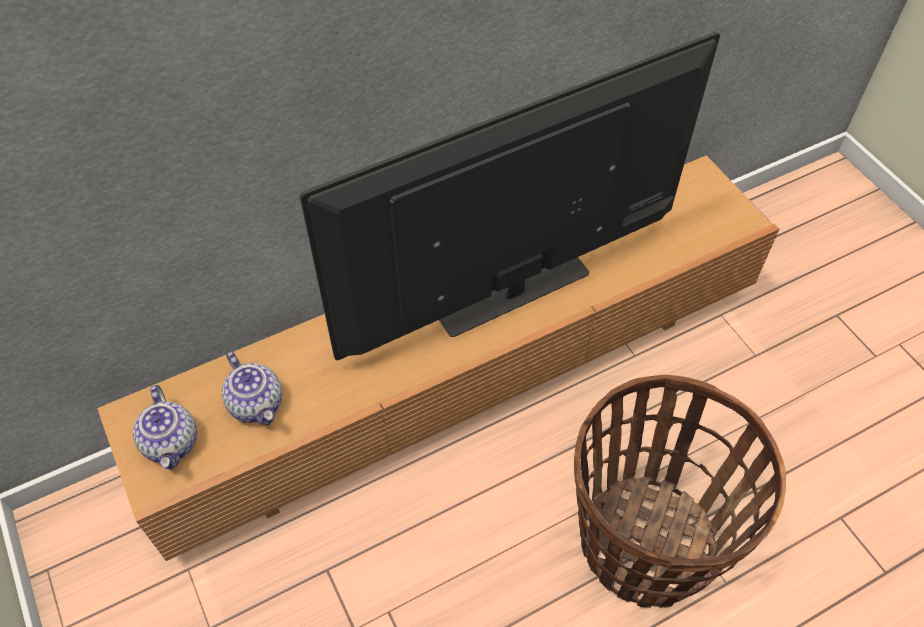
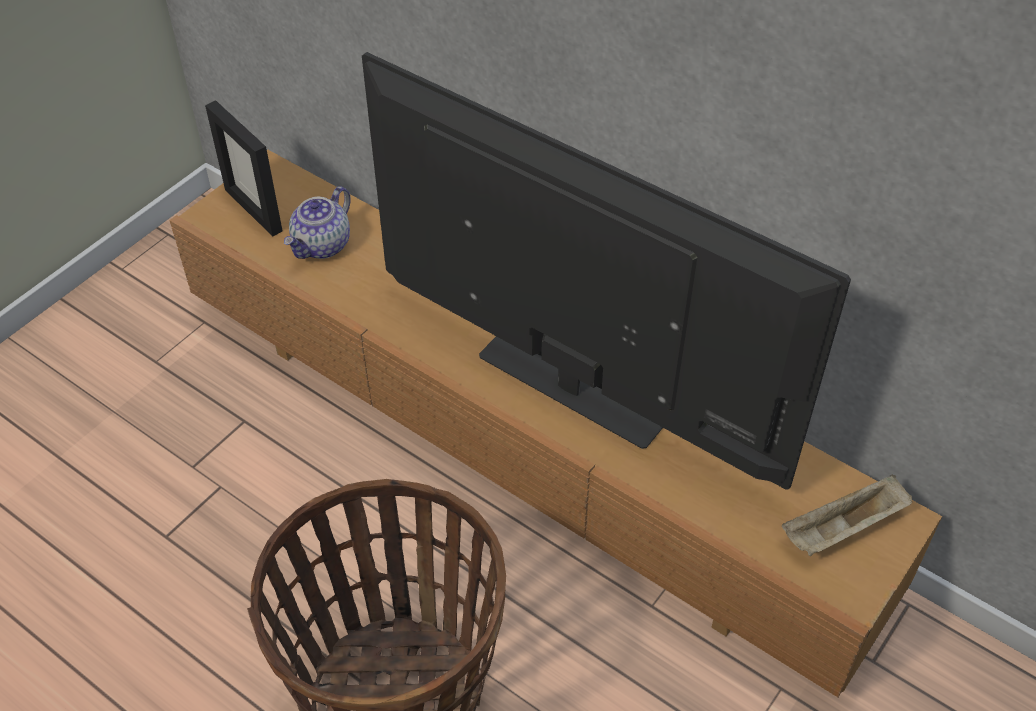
camera: 65 degrees right, 5 degrees down
teapot [133,385,197,470] -> picture frame [205,100,283,236]
none -> beige tray [782,475,912,556]

